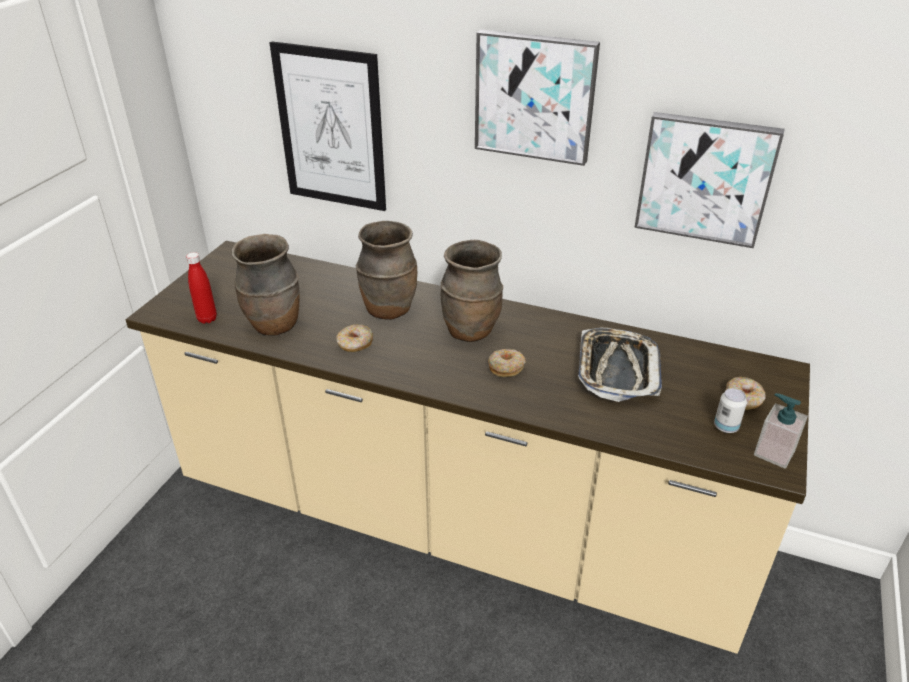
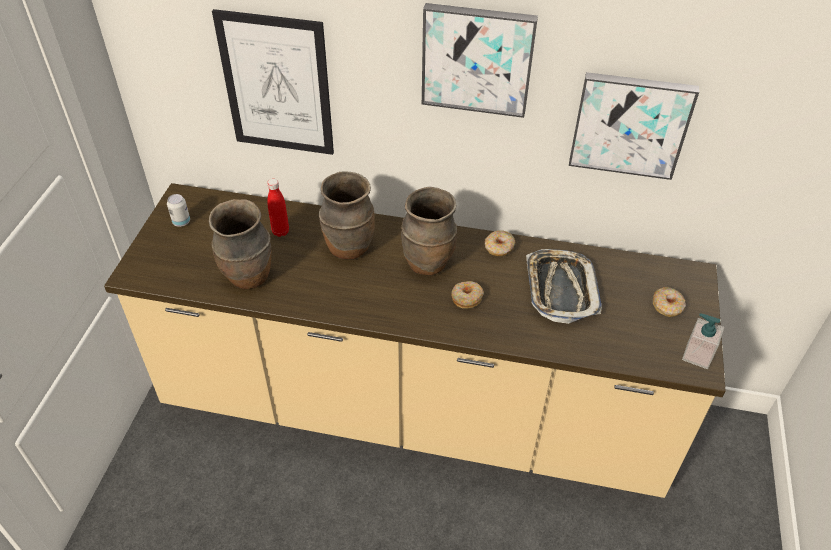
camera: 10 degrees left, 10 degrees up
red bottle [186,252,217,324] -> red bottle moved to [267,179,289,237]
donut [336,324,373,352] -> donut moved to [485,231,515,256]
can [714,388,747,433] -> can moved to [167,194,190,227]

